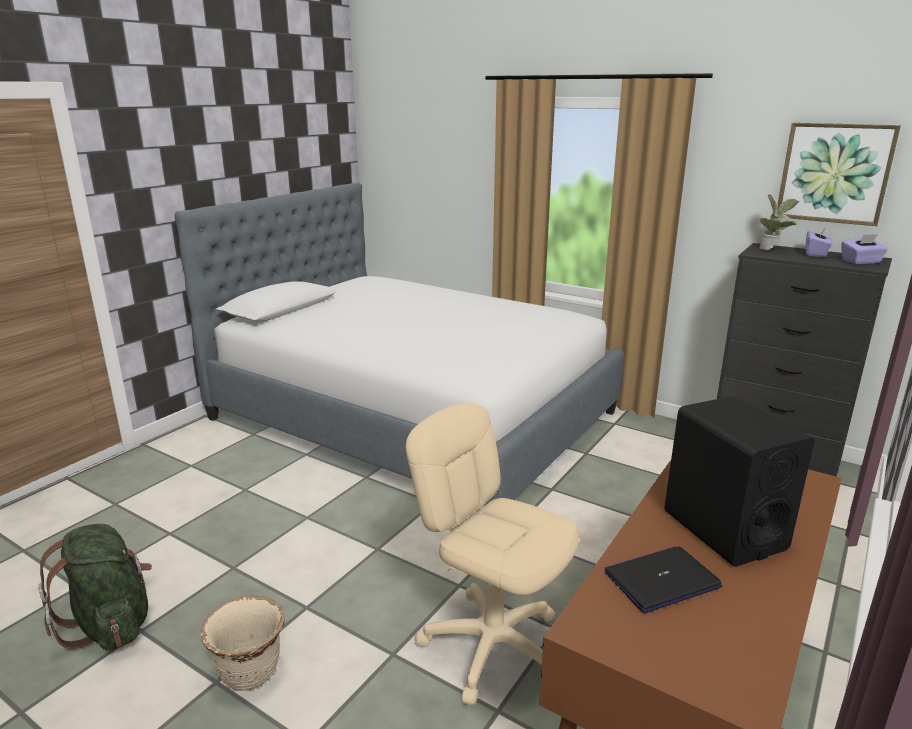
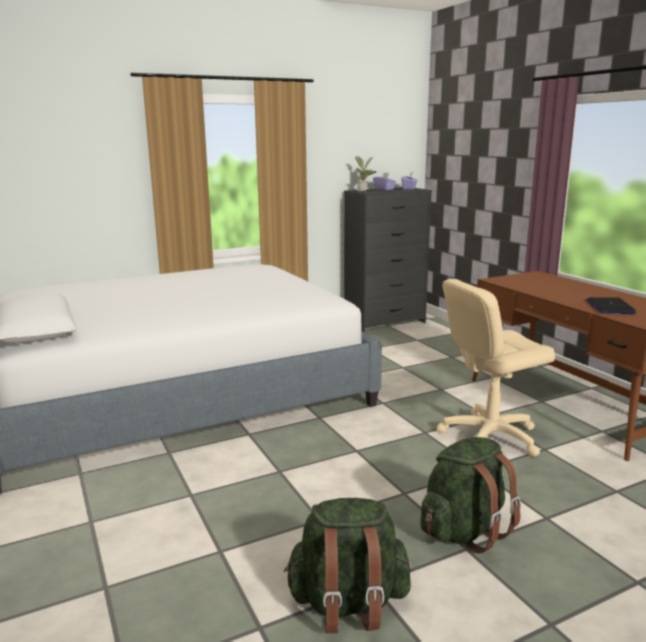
camera: 60 degrees left, 5 degrees down
beige planter [201,595,285,691] -> green backpack [420,437,521,553]
black speaker [664,396,814,567] -> none
picture [777,123,901,226] -> none

